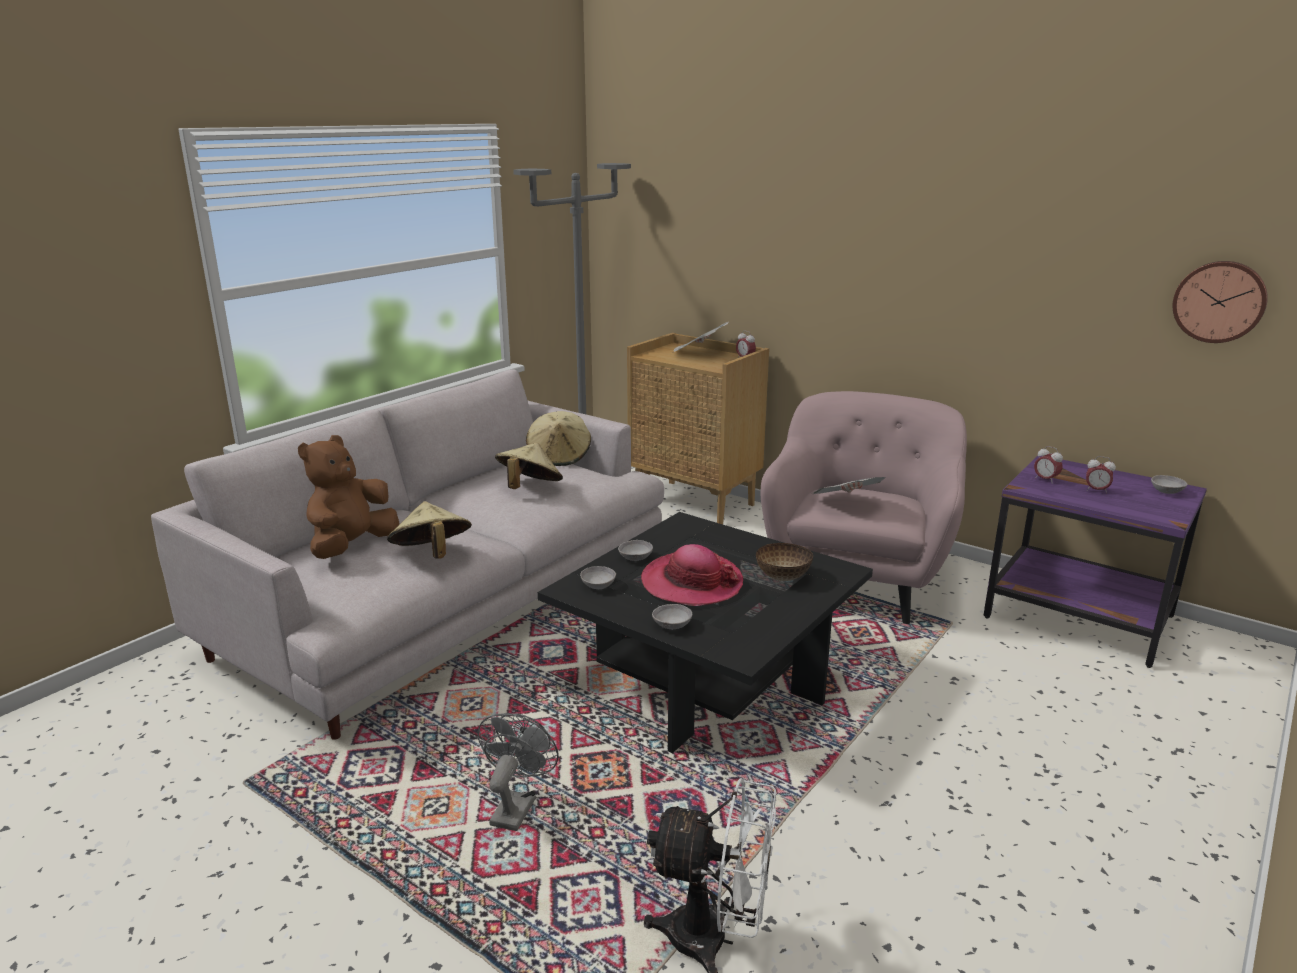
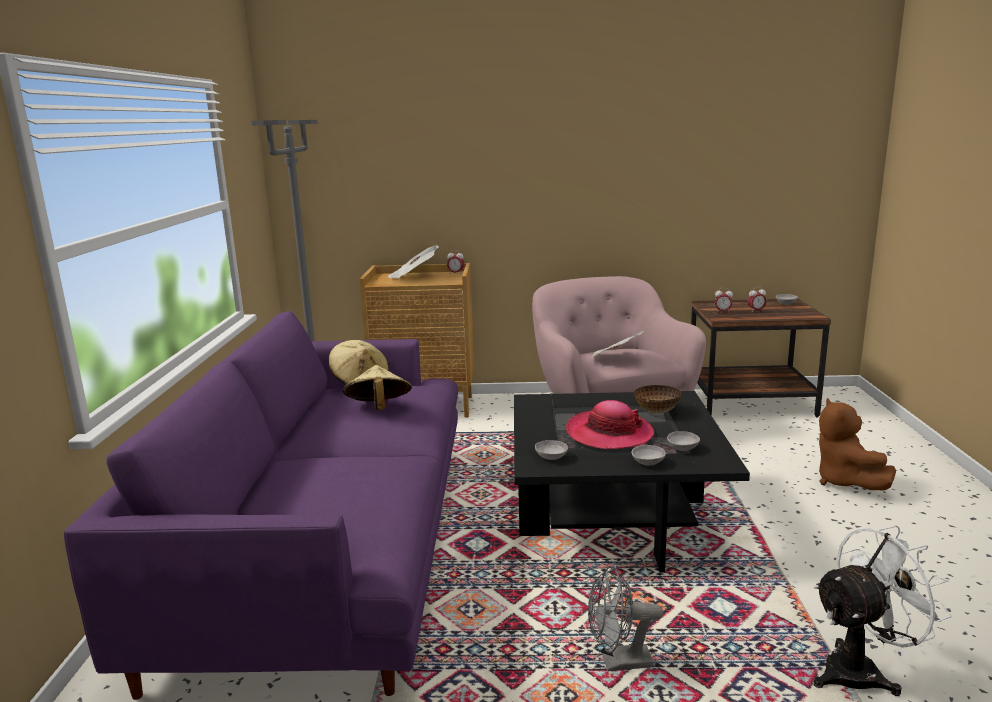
camera: 35 degrees left, 5 degrees down
white sofa [151,369,664,740] -> purple sofa [64,311,458,700]
brown plush toy [298,435,399,559] -> brown plush toy moved to [819,398,896,490]
beige hat [387,501,472,559] -> none
grey fan [477,713,558,831] -> grey fan turned 75 degrees counterclockwise [588,566,663,671]
grey bowl [618,540,653,561] -> grey bowl moved to [667,431,700,451]
purple side table [983,455,1207,668] -> brown side table [691,299,831,417]
wall clock [1173,261,1268,343] -> none

